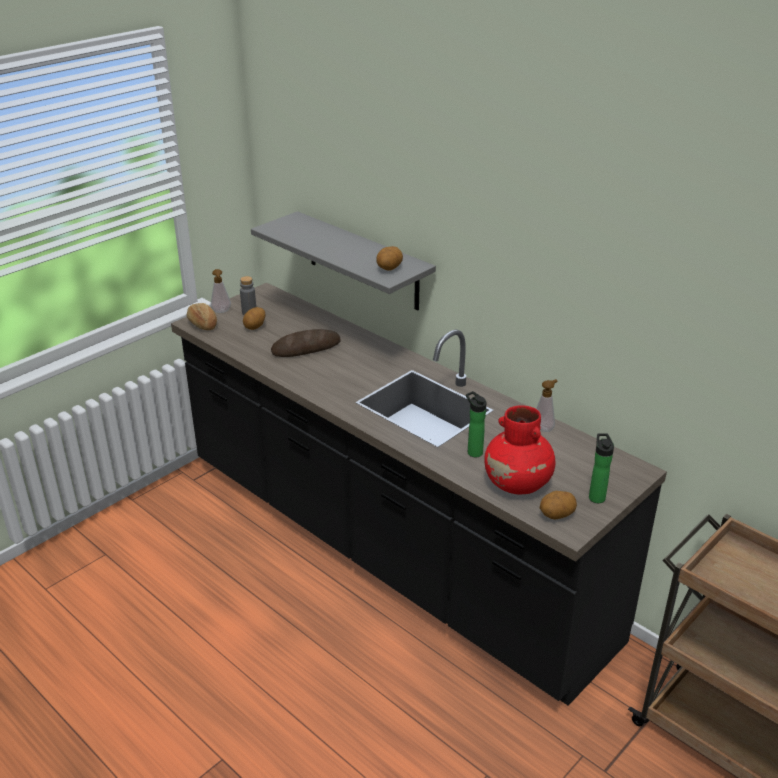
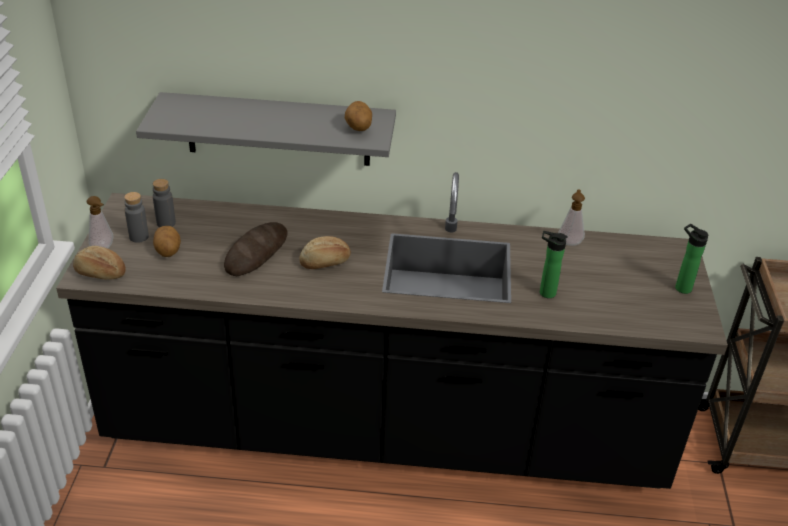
camera: 40 degrees left, 5 degrees up
red vase [484,405,555,494] -> none
potato [540,491,577,519] -> none
none -> grey bottle [153,179,176,227]
none -> bread [299,236,351,269]

